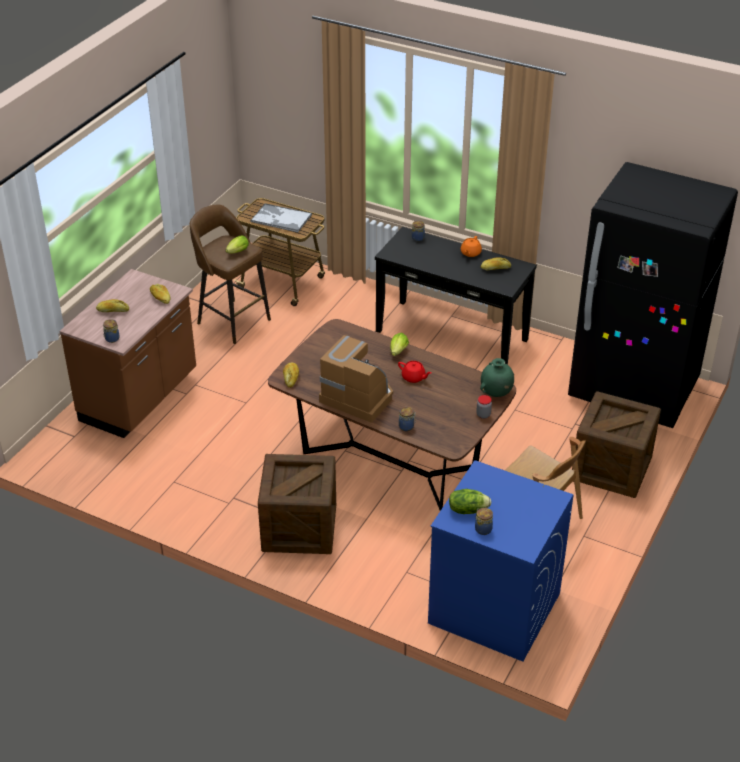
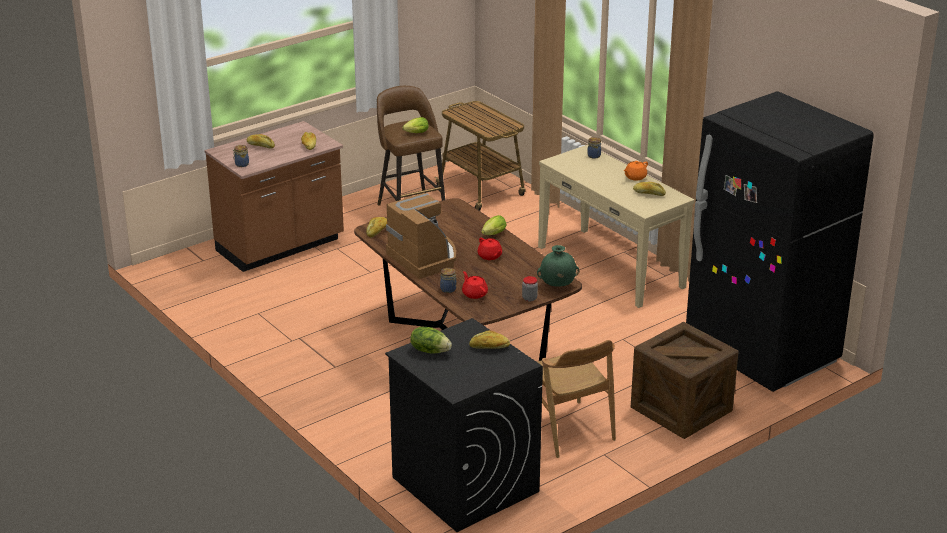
camera: 25 degrees right, 10 degrees down
tray [250,203,312,233] -> none
crate [258,454,336,554] -> none
black console table [375,227,537,365] -> beige console table [538,145,694,308]
blue washing machine [428,460,574,661] -> black washing machine [385,318,543,532]
jar [475,508,493,535] -> none
none -> red teapot [462,271,488,299]
none -> bread [469,330,510,349]

